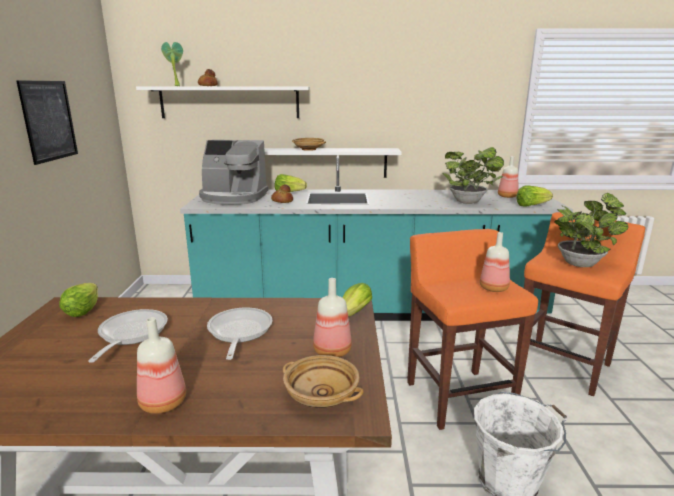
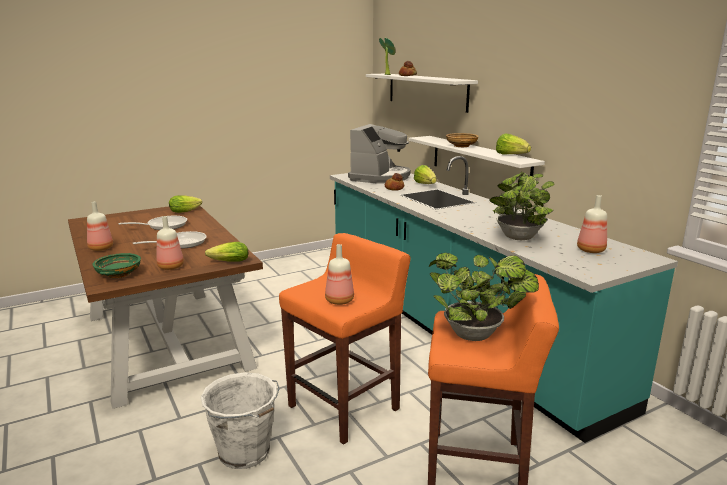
camera: 60 degrees right, 0 degrees up
picture [16,80,78,165] -> none
coffee machine [199,140,268,205] -> coffee machine turned 135 degrees counterclockwise [348,124,411,184]
beige bowl [283,355,364,408] -> green bowl [92,253,141,278]
lettuce [516,185,553,207] -> lettuce moved to [496,133,531,155]

